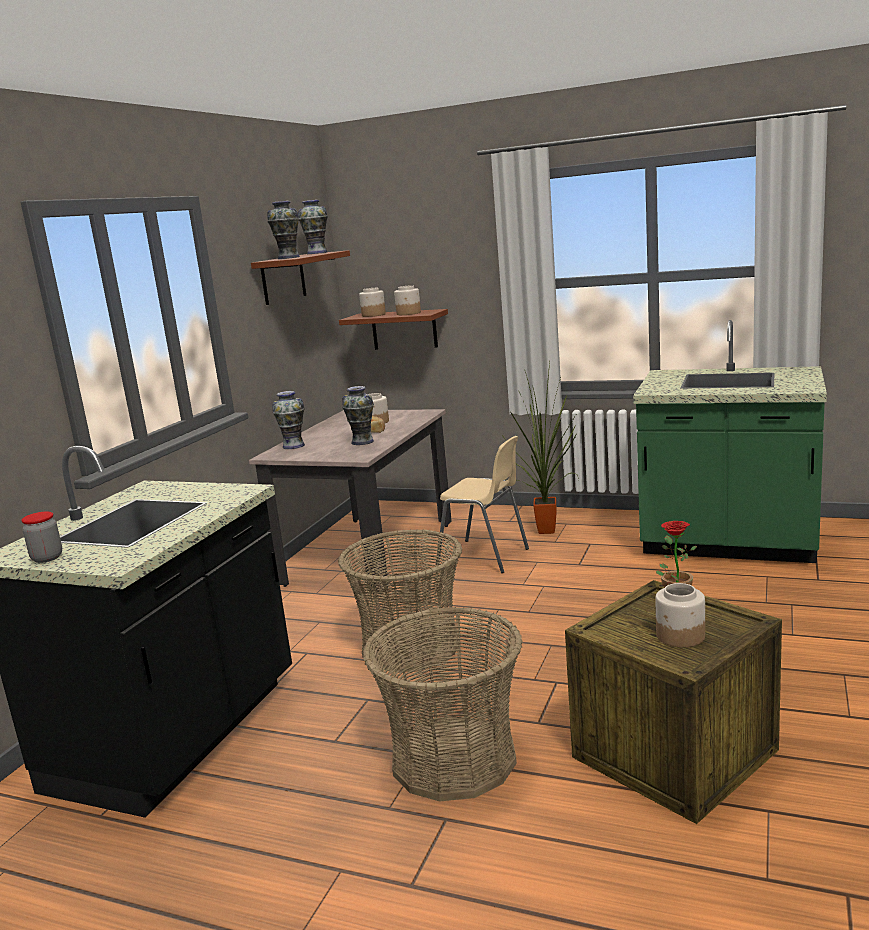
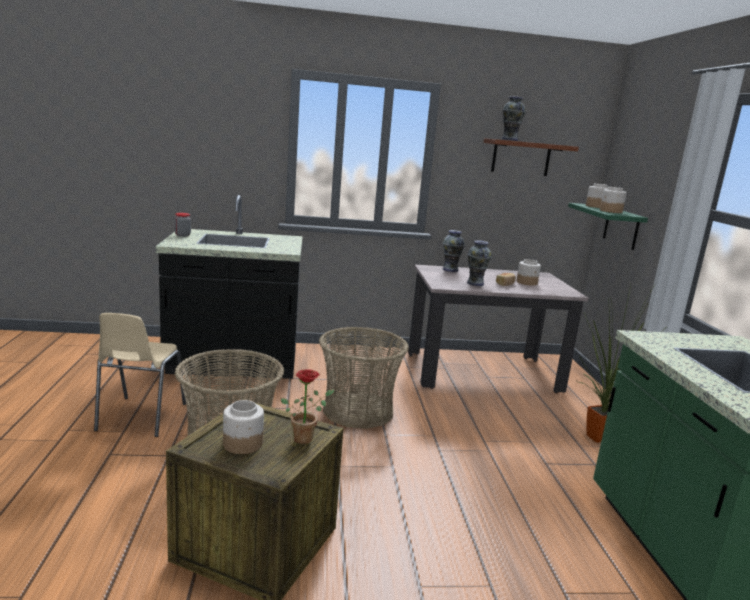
camera: 60 degrees right, 0 degrees up
vase [298,200,328,254] -> none
brown shelf [339,309,448,350] -> green shelf [568,203,648,250]
beige chair [438,436,529,573] -> beige chair moved to [94,313,186,437]

